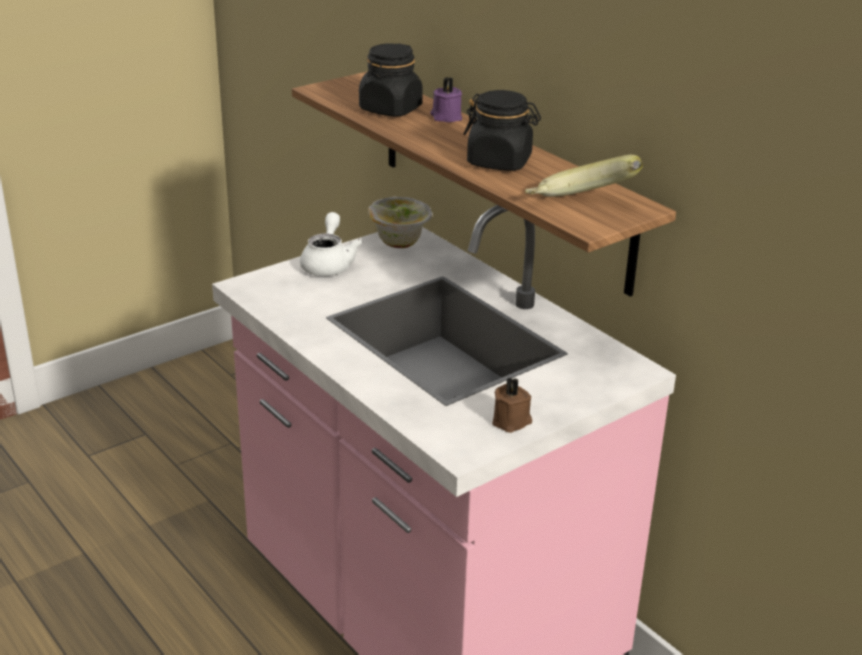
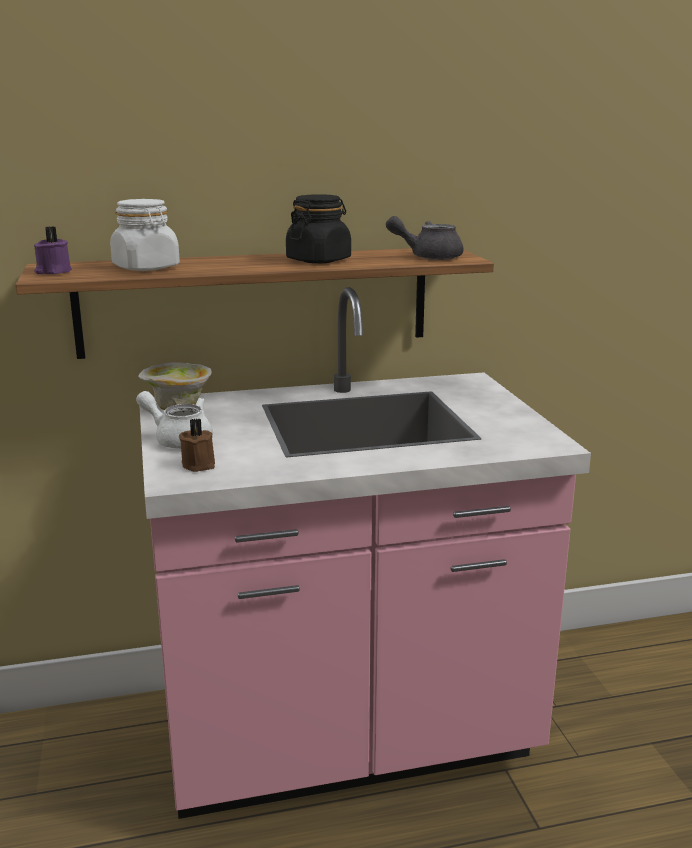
camera: 65 degrees left, 10 degrees down
black jar [359,43,423,117] -> white jar [110,199,180,271]
purple candle [430,77,462,122] -> purple candle moved to [34,226,72,274]
brown candle [492,377,532,433] -> brown candle moved to [179,418,215,472]
banana [525,155,643,197] -> grey teapot [386,216,463,260]

